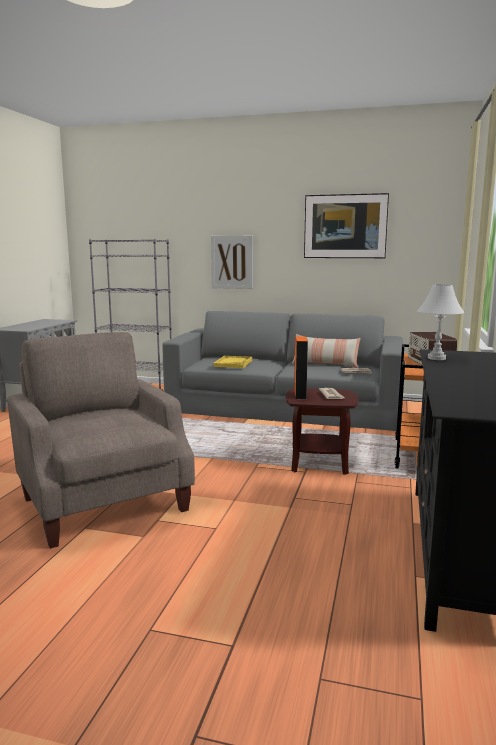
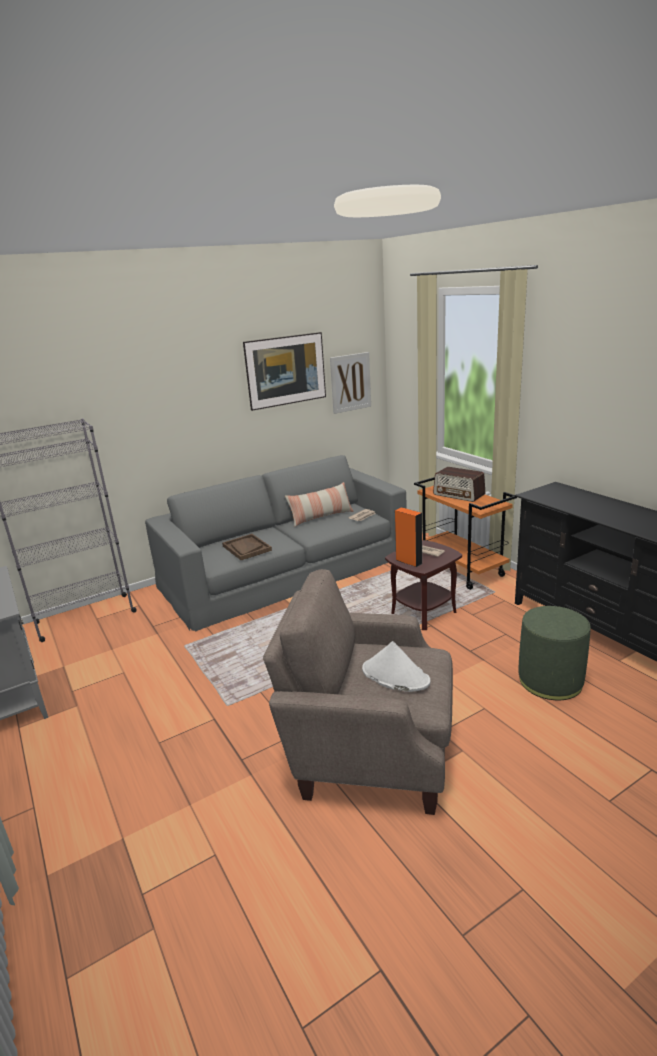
camera: 45 degrees left, 10 degrees up
picture [211,236,253,289] -> picture moved to [330,352,371,414]
yellow tray [213,356,252,368] -> brown tray [222,534,272,560]
white table lamp [417,284,464,360] -> none
none -> white hat [362,641,431,692]
none -> green ottoman [518,606,591,700]

